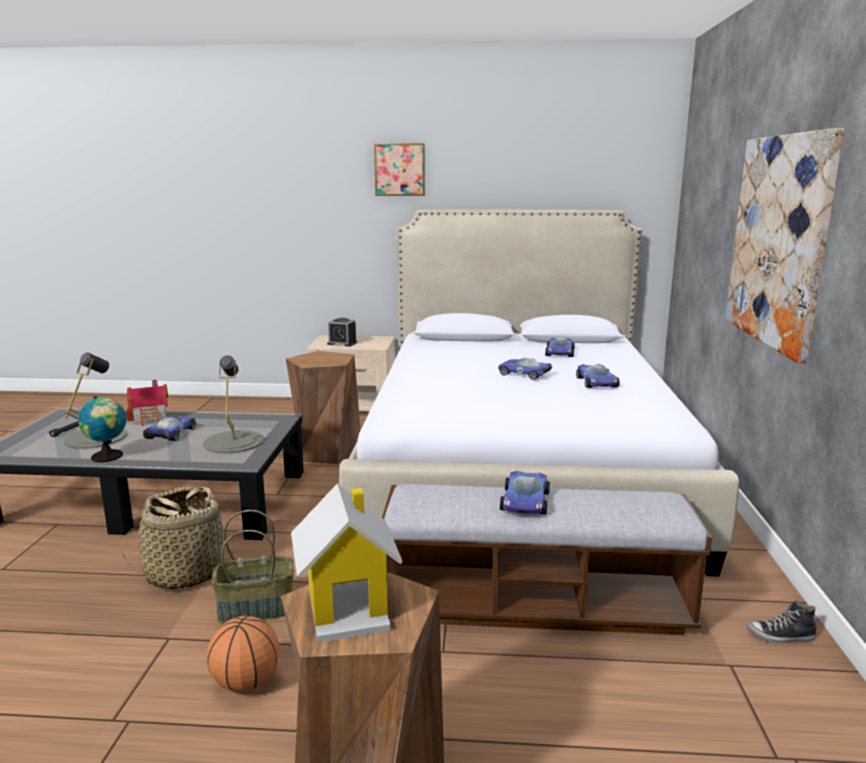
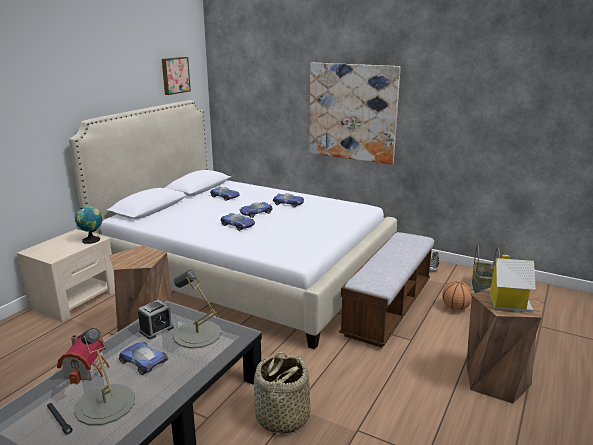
camera: 65 degrees left, 5 degrees up
globe [78,396,126,462] -> globe moved to [75,206,102,244]
basketball [206,616,280,692] -> basketball moved to [442,281,473,310]
basket [212,510,294,624] -> basket moved to [472,246,500,293]
alarm clock [327,318,357,347] -> alarm clock moved to [138,300,174,339]
picture [374,143,425,196] -> picture moved to [162,57,191,95]
toy car [500,471,550,514] -> toy car moved to [221,213,255,231]

